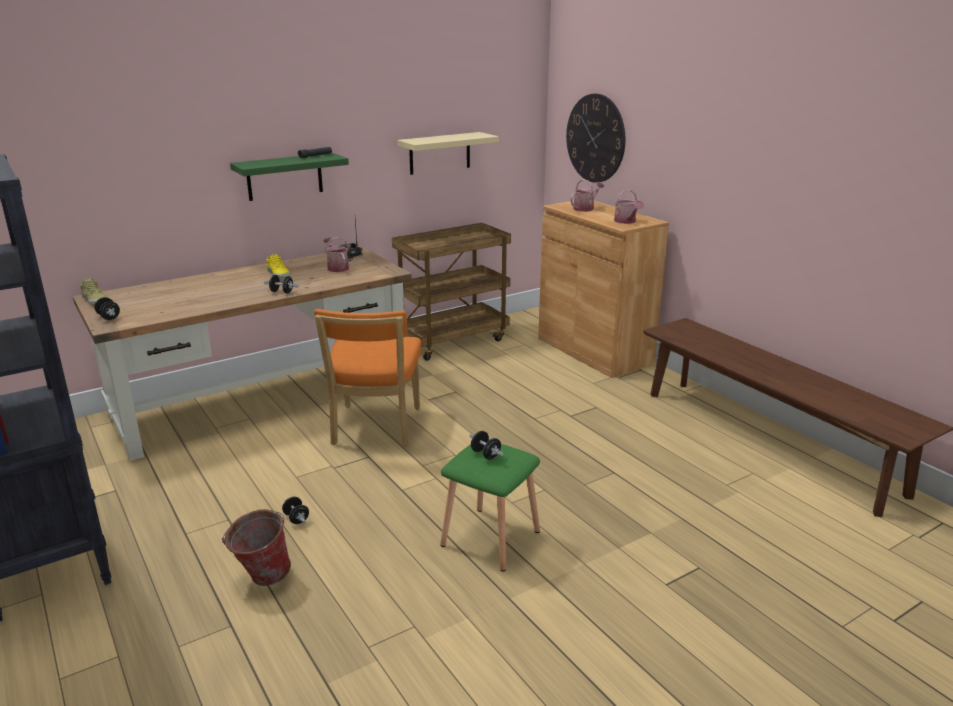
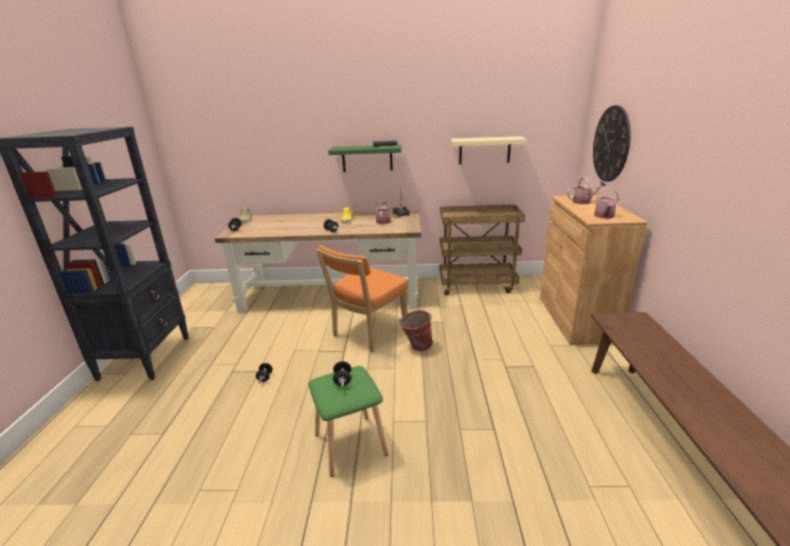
camera: 35 degrees right, 0 degrees up
bucket [222,509,291,586] -> bucket moved to [399,310,433,351]

